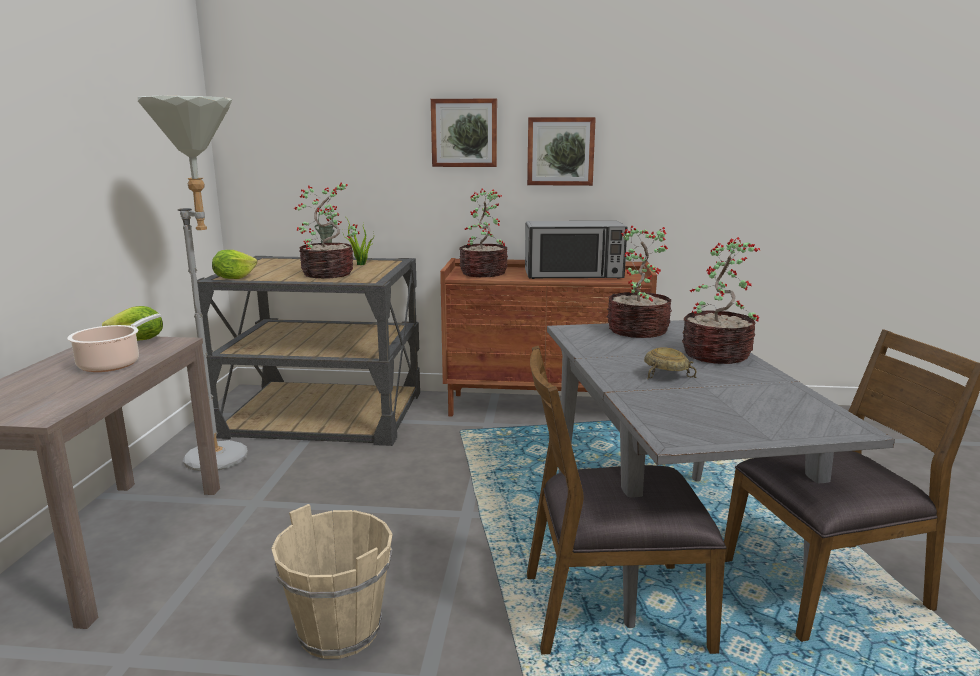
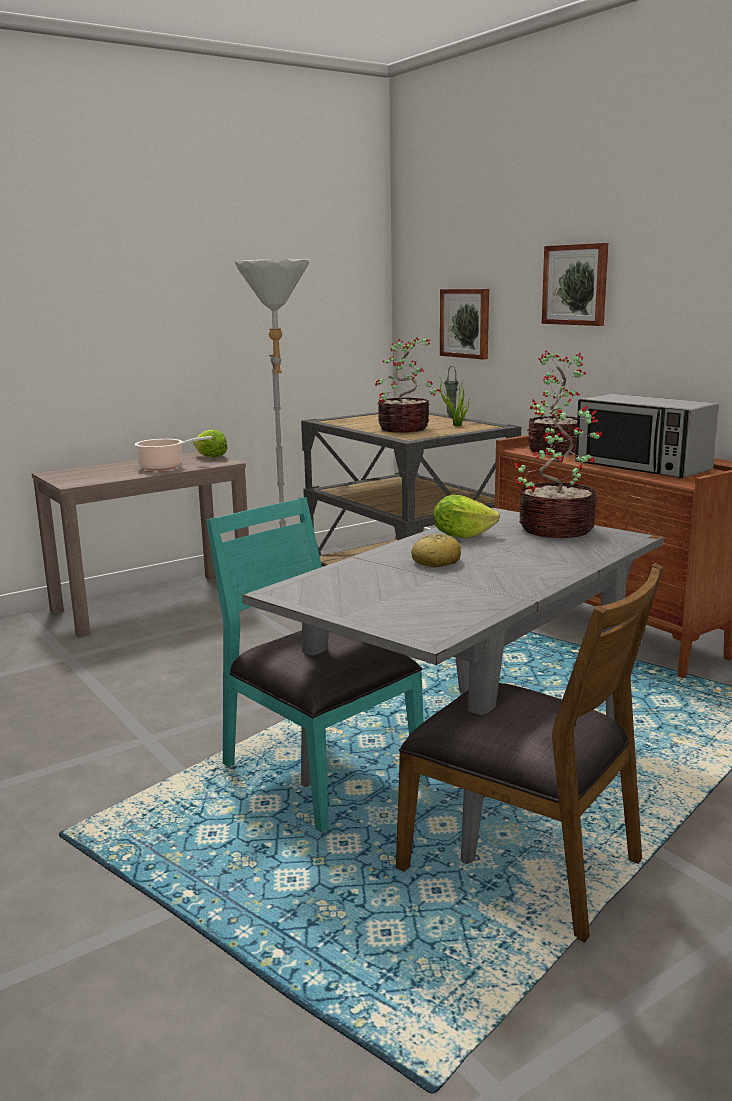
camera: 50 degrees right, 0 degrees up
lettuce [212,250,257,279] -> lettuce moved to [433,495,500,539]
beige bucket [271,504,392,659] -> none
picture [527,117,596,186] -> picture moved to [440,289,489,359]
brown chair [527,346,726,655] -> turquoise chair [206,497,424,833]
beige bowl [644,347,697,380] -> bread [411,534,461,567]
potted plant [682,237,760,364] -> none

